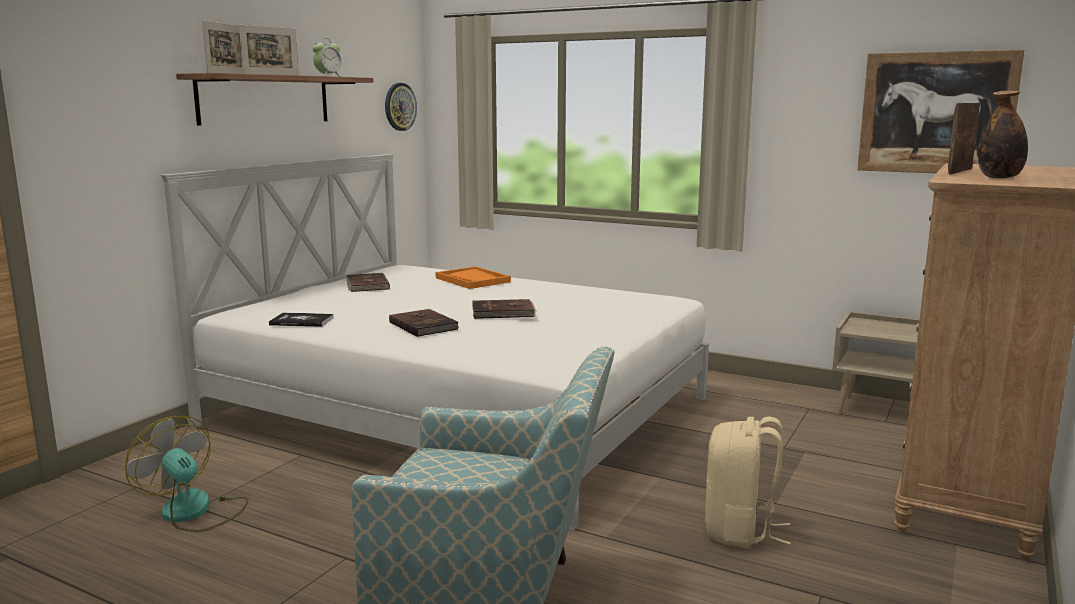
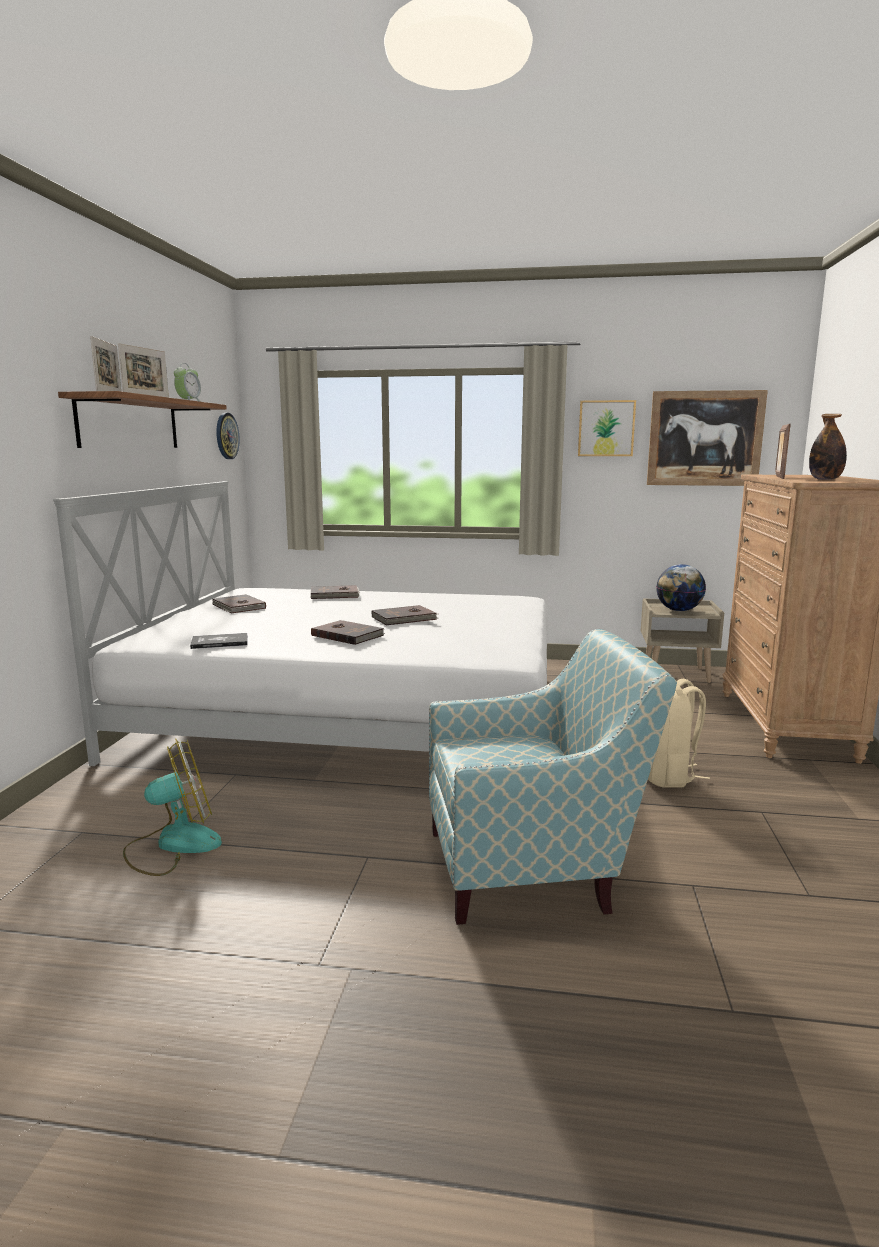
camera: 20 degrees left, 0 degrees up
fan [125,416,249,532] -> fan turned 135 degrees clockwise [123,738,222,876]
orange tray [436,266,511,289] -> brown book [310,585,360,599]
none -> picture [578,400,636,456]
none -> globe [656,564,706,611]

